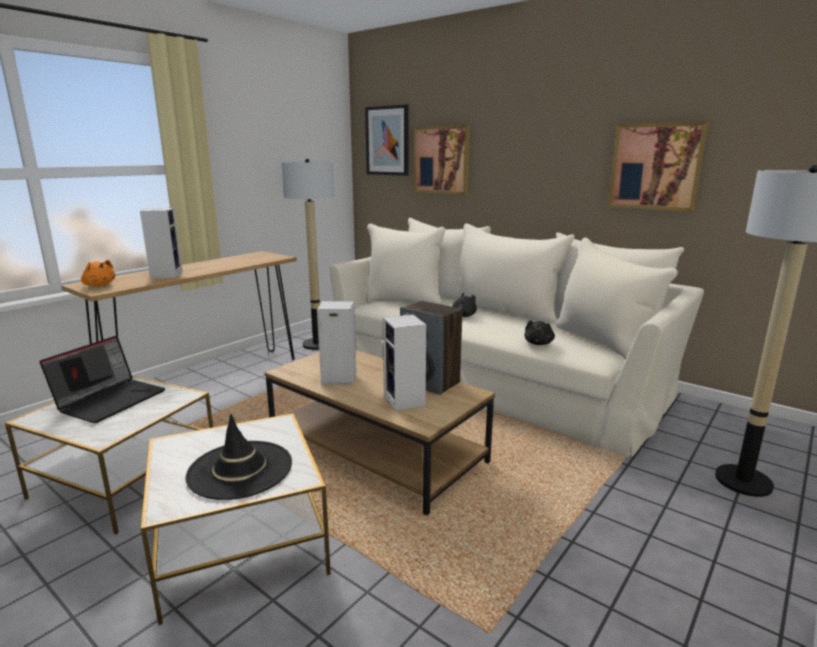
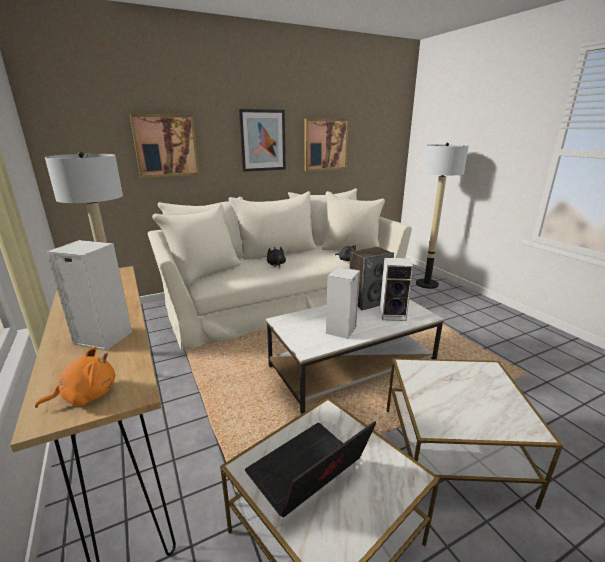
camera: 65 degrees left, 5 degrees up
laptop [40,336,165,423] -> laptop turned 90 degrees counterclockwise [245,421,376,517]
black hat [185,414,292,500] -> none
brown coffee table [265,350,495,515] -> white coffee table [266,299,444,414]
picture [365,104,408,176] -> picture moved to [239,109,286,172]

